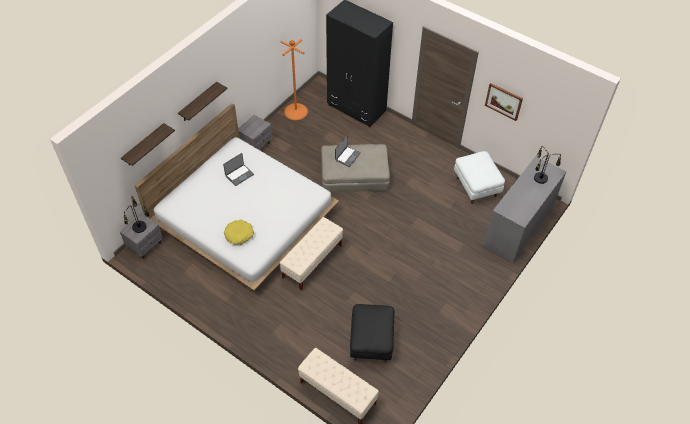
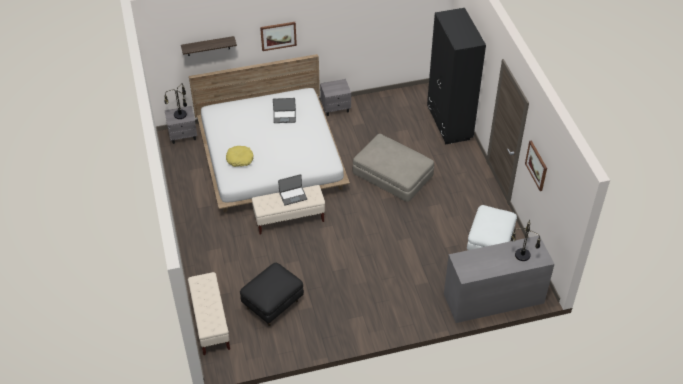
camera: 40 degrees right, 5 degrees down
shelf [178,82,227,121] -> picture [260,22,297,51]
orange clothes rack [281,39,308,120] -> none
laptop [335,135,361,167] -> laptop moved to [278,174,307,205]

